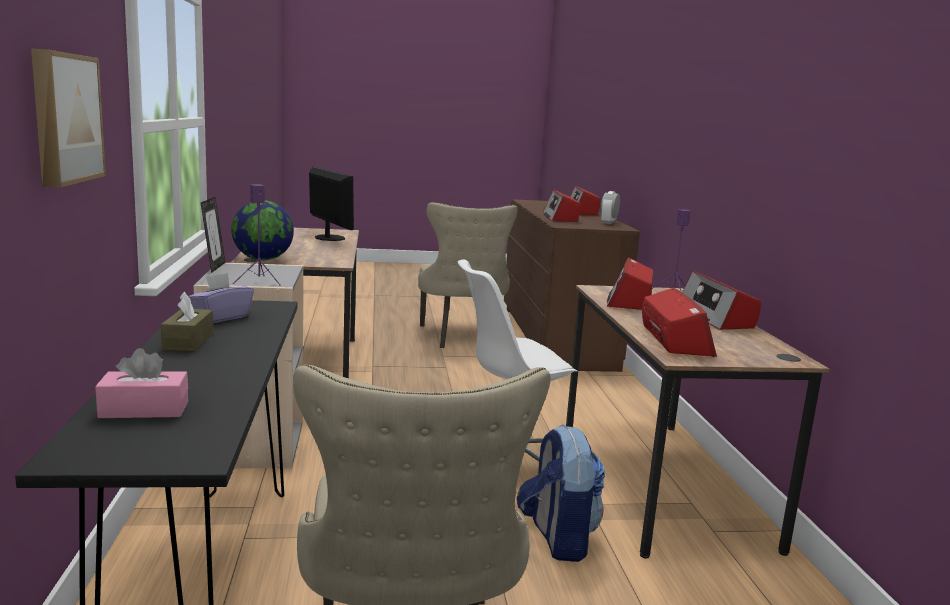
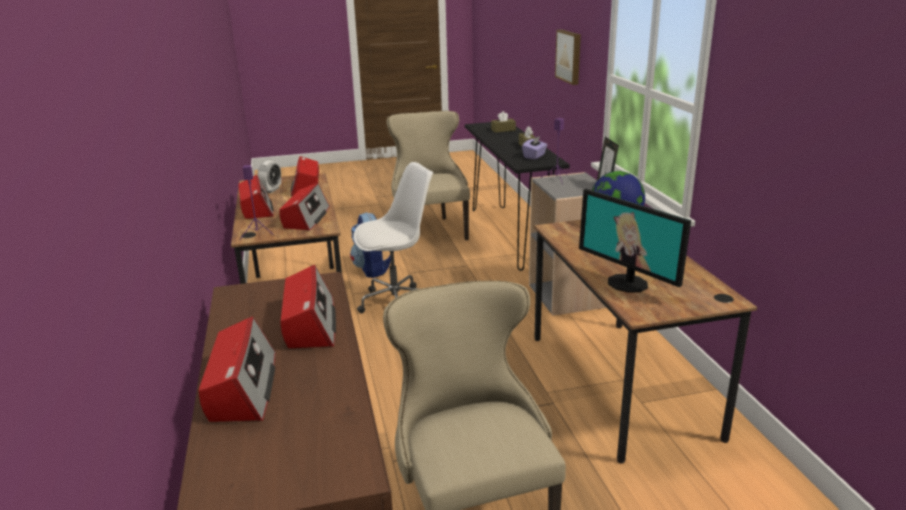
camera: 175 degrees right, 10 degrees up
pink tissue box [95,348,188,418] -> brown tissue box [491,111,516,133]
alarm clock [601,191,620,224] -> alarm clock moved to [258,160,281,193]

